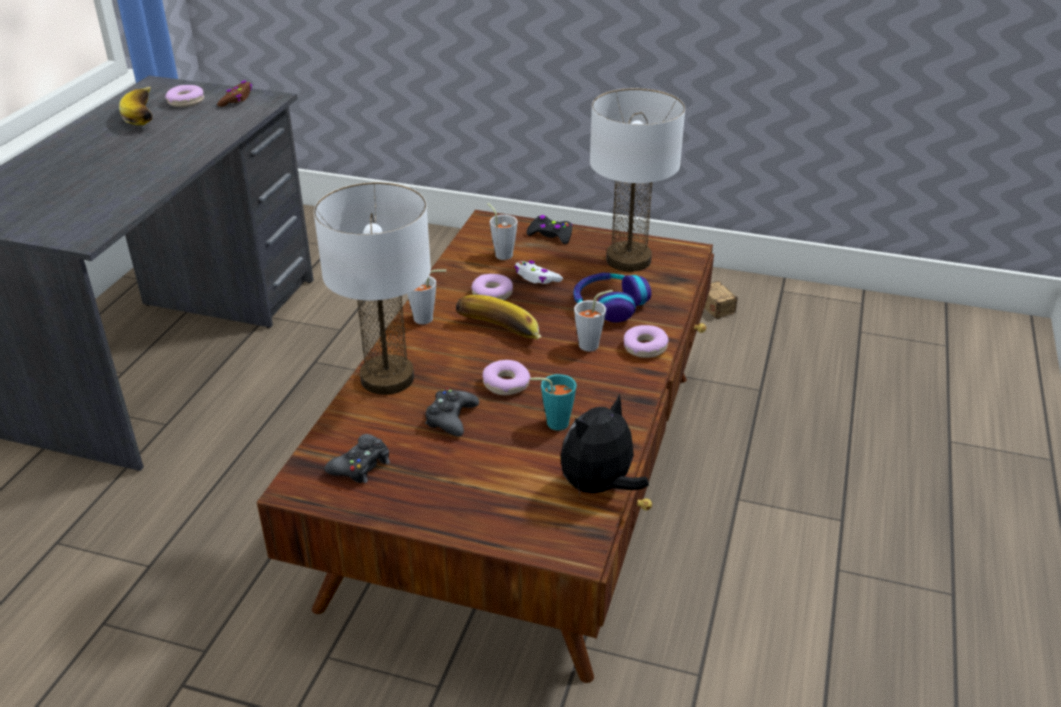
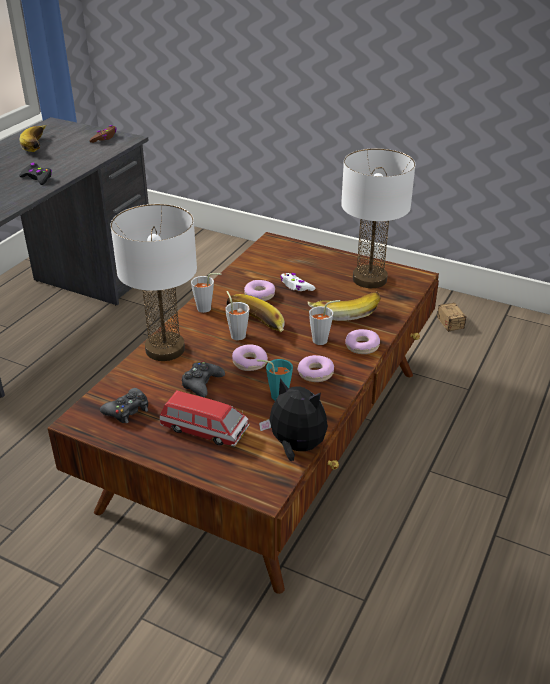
camera: 10 degrees right, 0 degrees up
donut [165,85,204,107] -> donut moved to [297,355,334,382]
grey cup [487,203,518,260] -> grey cup moved to [225,291,249,341]
black game controller [526,215,572,244] -> black game controller moved to [19,163,52,185]
plush toy [561,394,649,495] -> plush toy turned 60 degrees clockwise [259,378,328,461]
headphones [573,273,651,322] -> banana [308,292,381,321]
none -> toy car [159,390,249,447]

